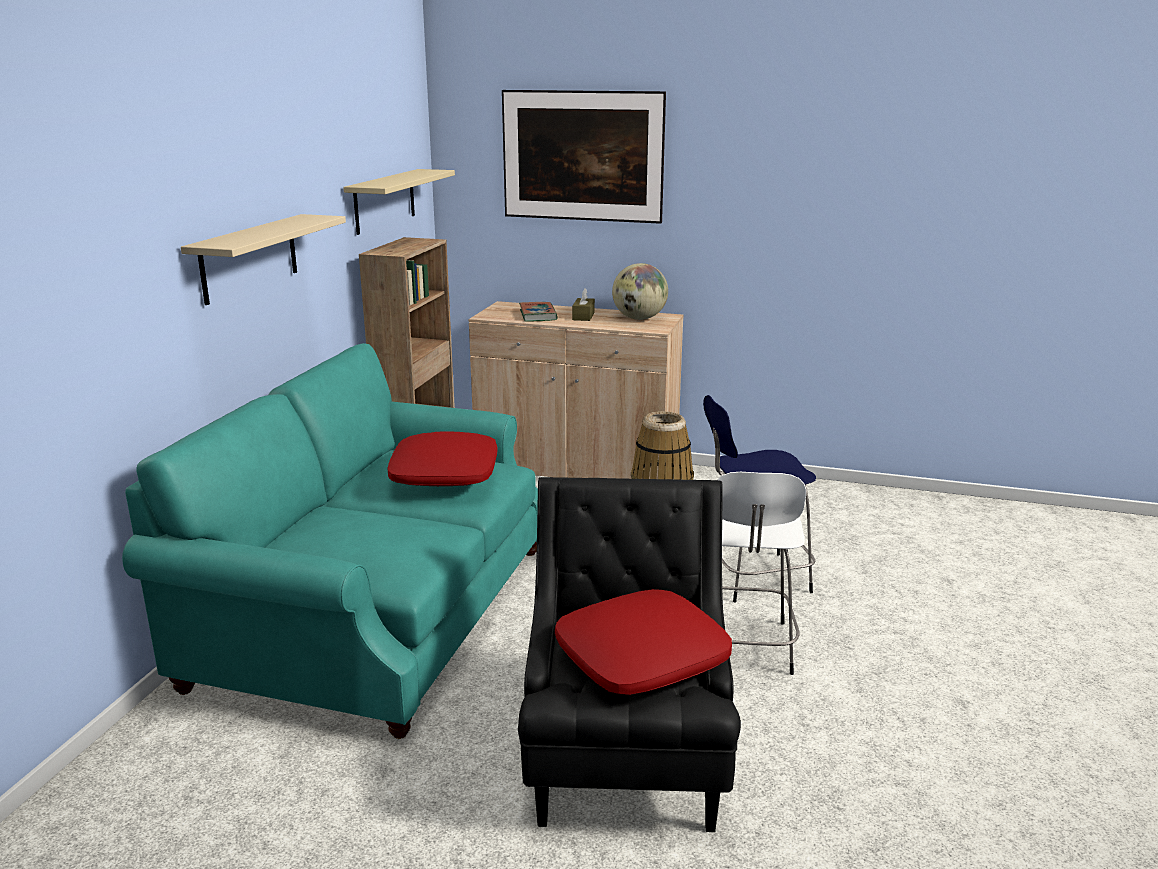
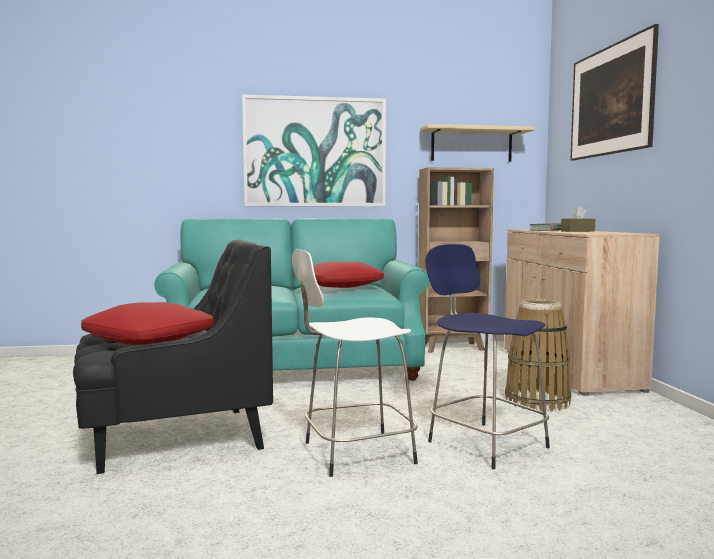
camera: 65 degrees right, 15 degrees down
beige shelf [181,214,346,305] -> picture [242,94,386,206]
globe [612,263,668,320] -> none

